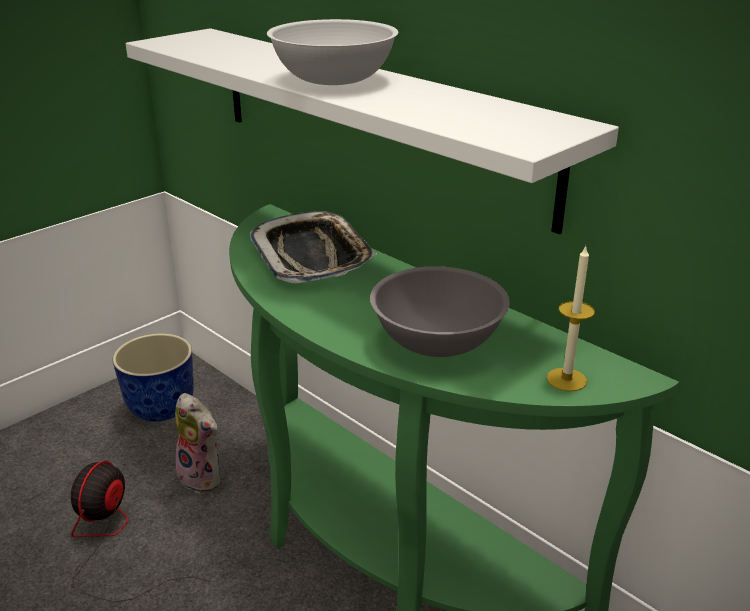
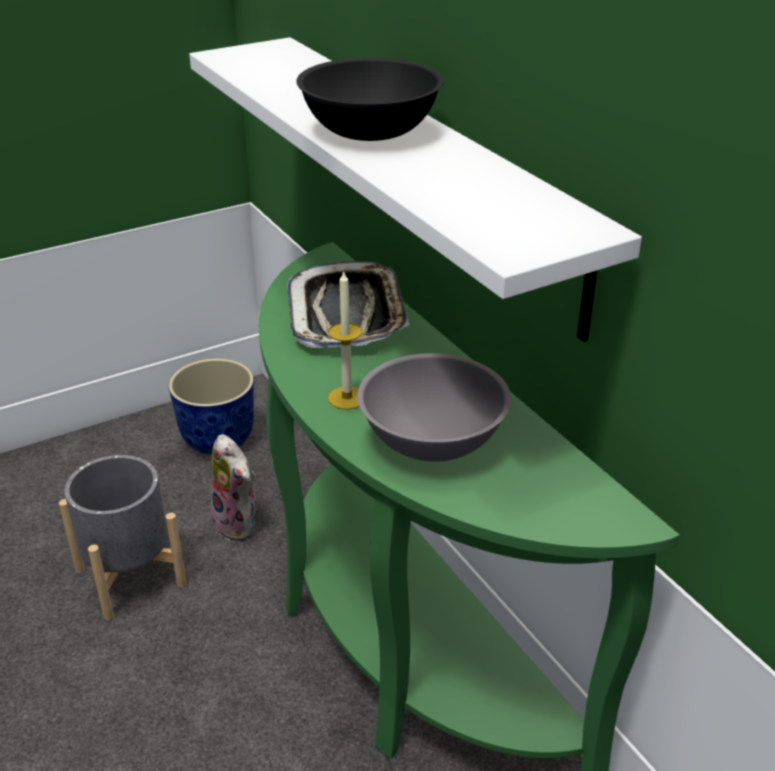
camera: 15 degrees right, 5 degrees up
fan [71,461,212,602] -> grey planter [59,455,187,621]
white bowl [267,19,399,85] -> black bowl [296,57,444,141]
candle [547,246,595,392] -> candle moved to [328,270,363,410]

